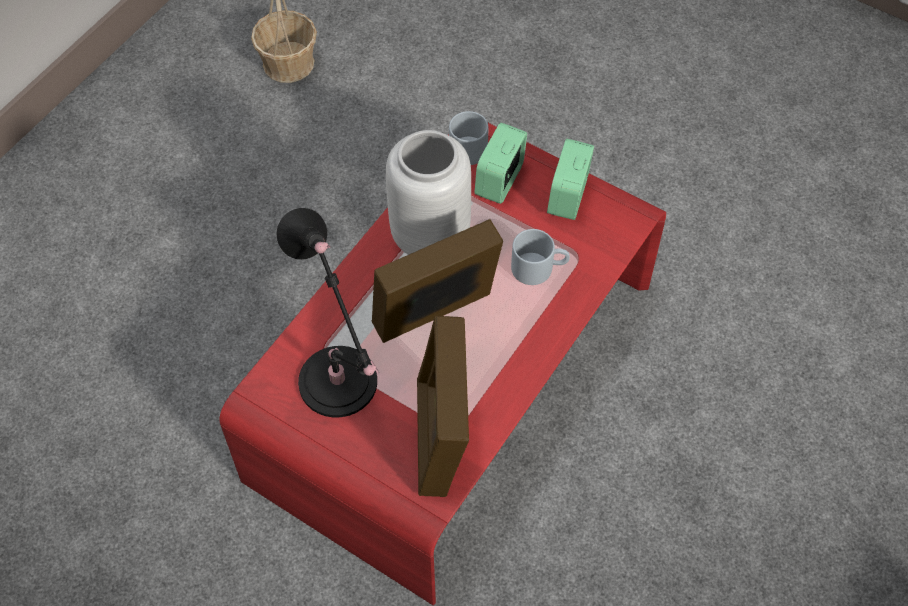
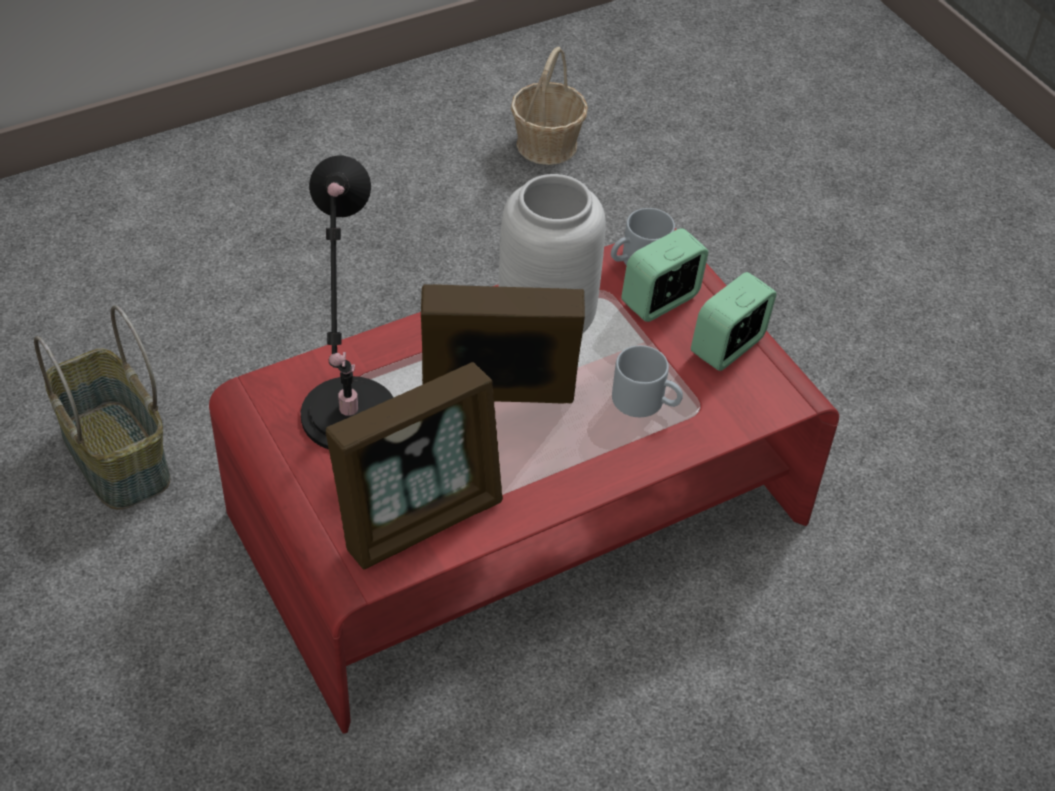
camera: 25 degrees right, 10 degrees down
picture frame [417,316,469,497] -> picture frame turned 150 degrees counterclockwise [326,362,503,570]
none -> basket [34,305,170,510]

